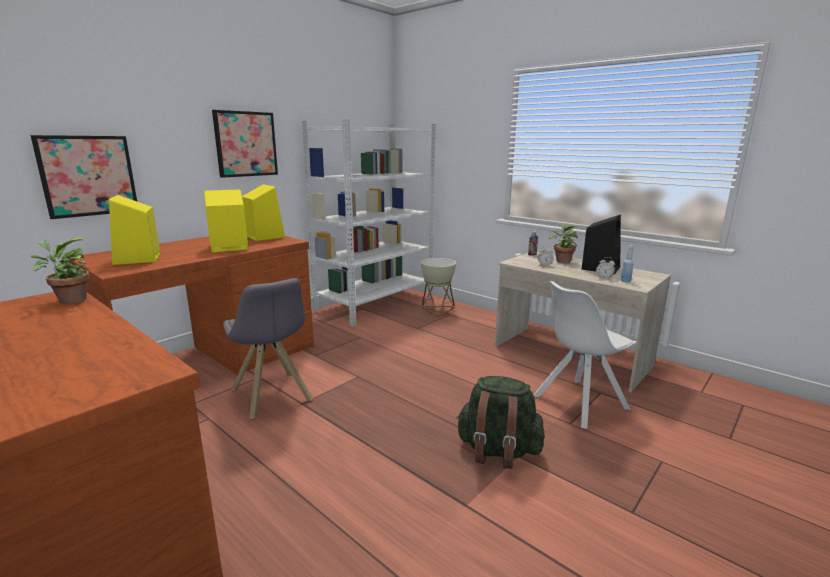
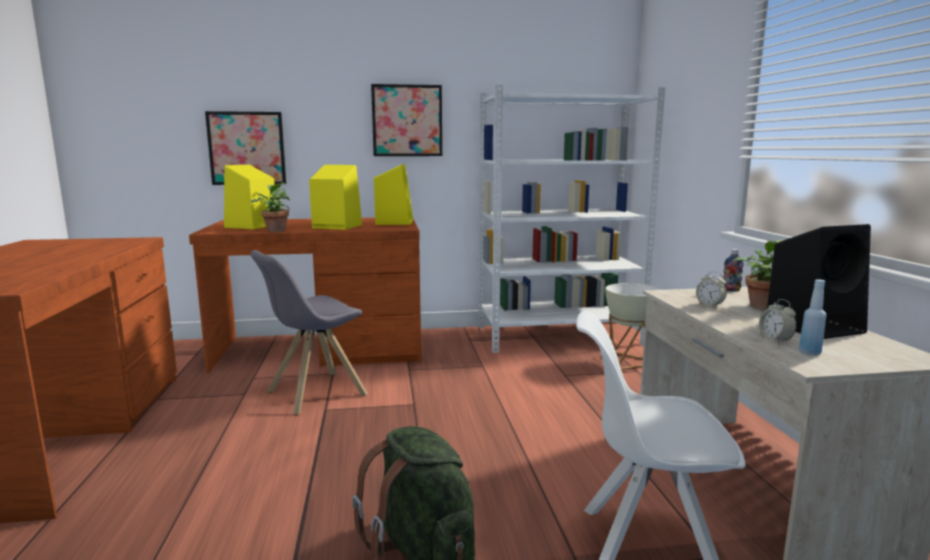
camera: 40 degrees right, 5 degrees down
potted plant [30,237,92,304] -> potted plant moved to [251,183,290,232]
grey chair [223,278,313,420] -> grey chair turned 45 degrees clockwise [251,250,368,415]

